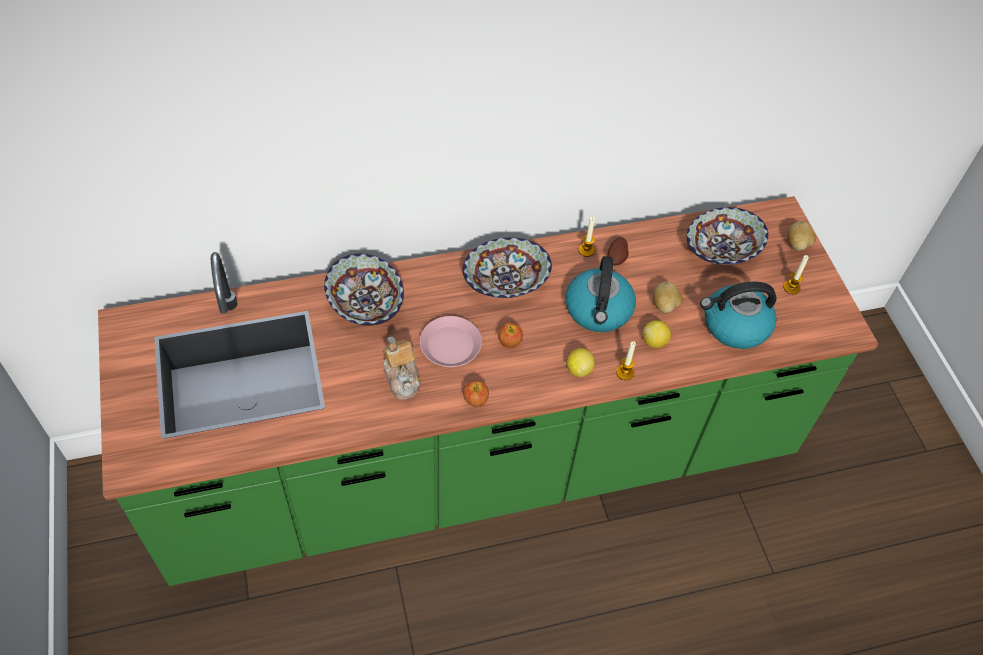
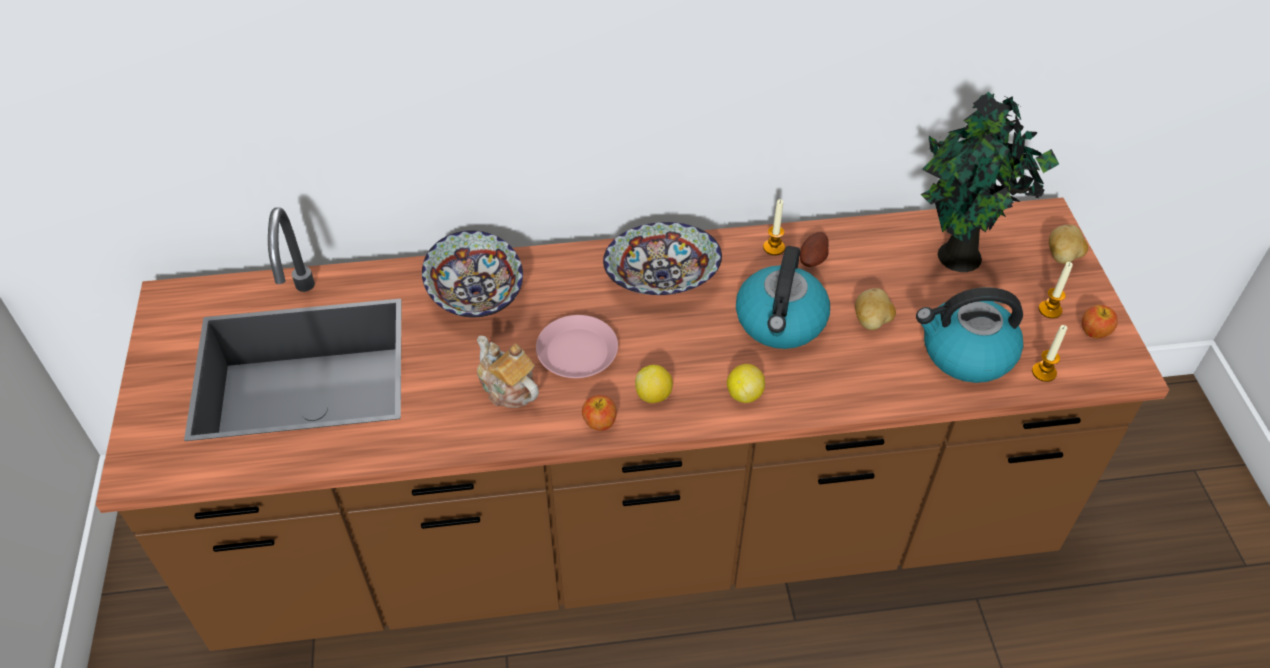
camera: 10 degrees right, 5 degrees down
green counter [98,196,878,586] -> brown counter [95,197,1170,651]
teapot [383,337,420,400] -> teapot turned 150 degrees clockwise [477,336,539,408]
apple [498,323,523,348] -> apple moved to [1082,305,1118,338]
candle [616,341,636,380] -> candle moved to [1032,325,1067,382]
lemon [643,320,671,348] -> lemon moved to [635,365,673,403]
bowl [687,207,768,265] -> potted plant [921,92,1059,272]

